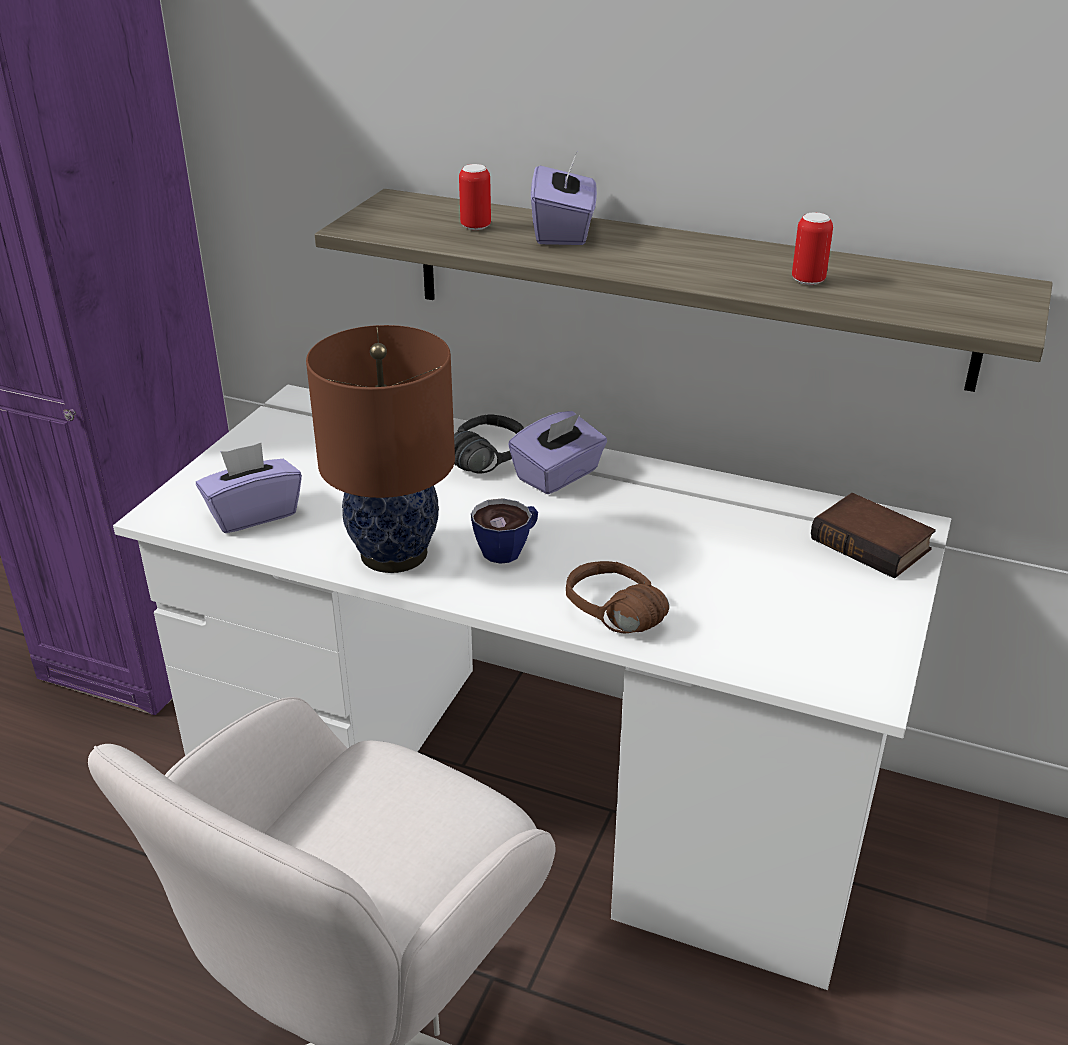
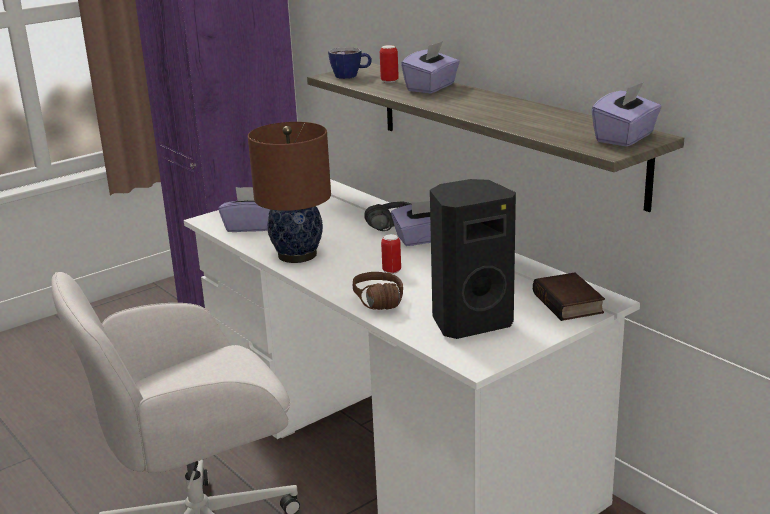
camera: 30 degrees right, 10 degrees down
cup [471,498,538,564] -> cup moved to [328,47,372,79]
can [792,212,833,285] -> can moved to [381,234,401,274]
none -> black speaker [430,179,516,339]
none -> purple tissue box [592,82,662,147]

